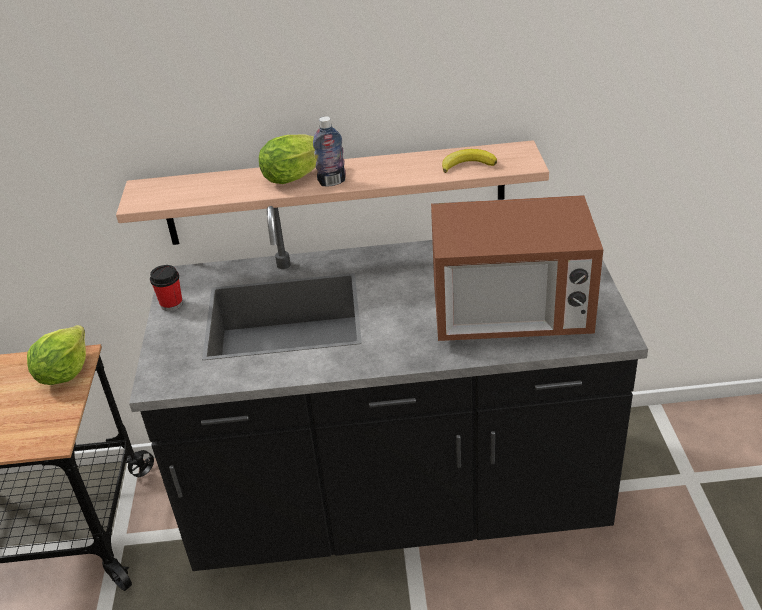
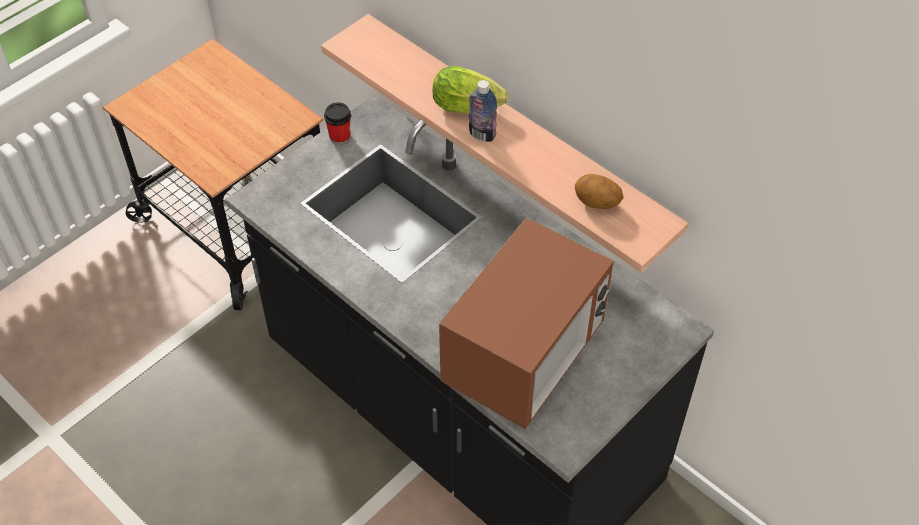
camera: 45 degrees right, 15 degrees up
lettuce [27,325,86,385] -> none
microwave [431,195,603,341] -> microwave turned 105 degrees counterclockwise [439,218,614,429]
banana [442,149,497,173] -> potato [575,174,623,209]

